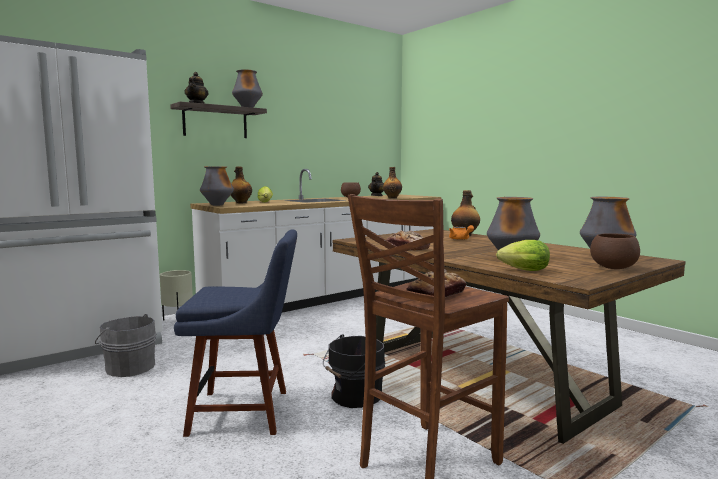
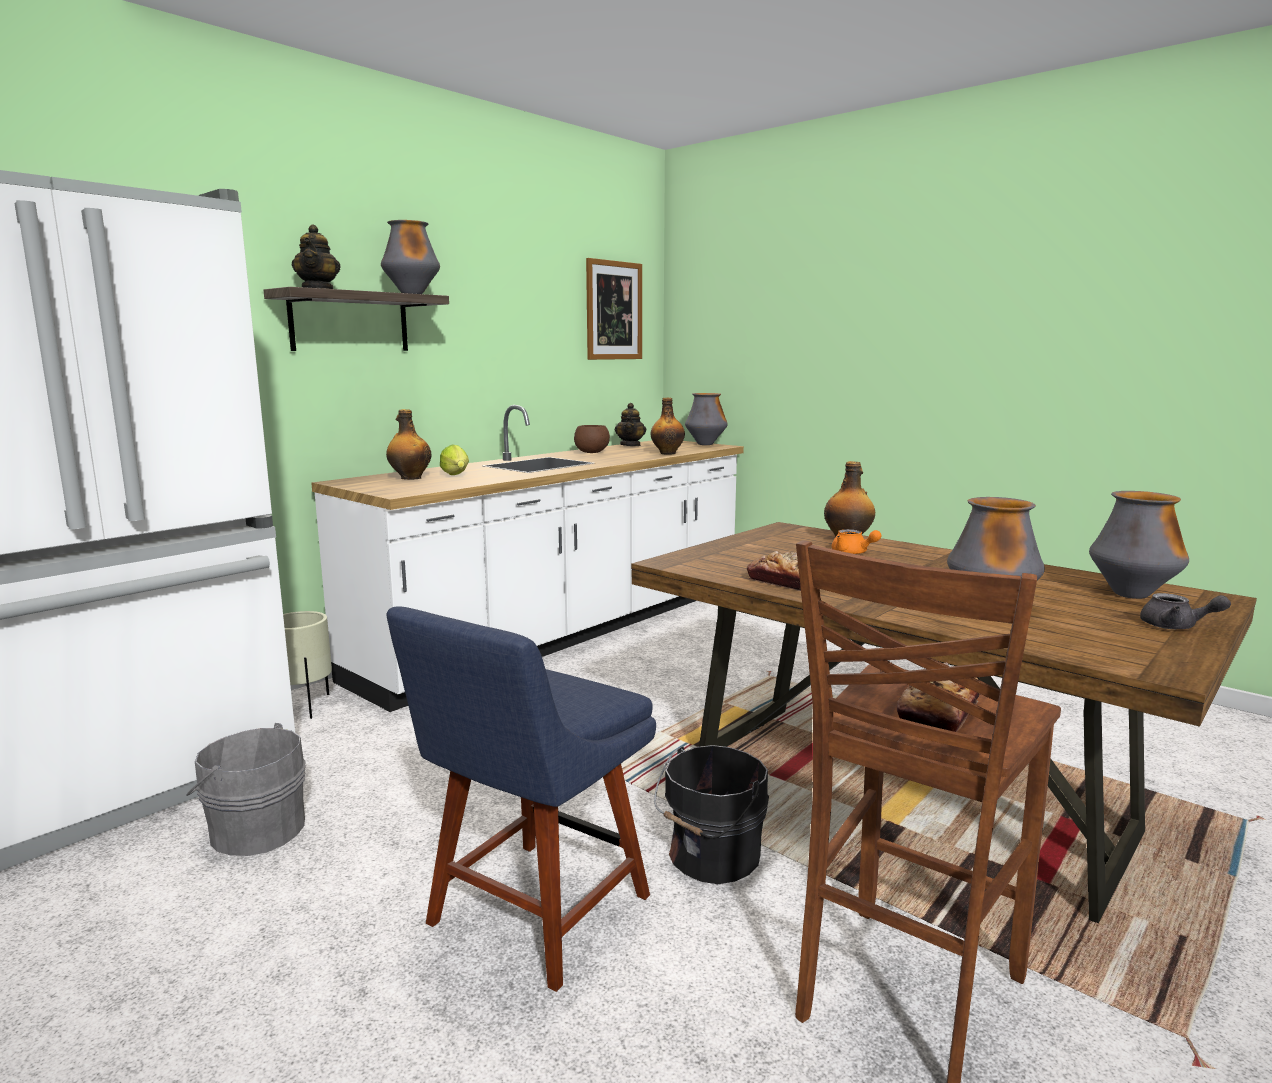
camera: 10 degrees left, 5 degrees up
blue chair [174,229,297,437] -> blue chair turned 135 degrees clockwise [386,606,656,992]
vase [200,166,234,206] -> vase moved to [685,393,728,445]
lettuce [496,240,550,271] -> none
brown bowl [590,233,640,269] -> grey teapot [1140,593,1231,629]
none -> picture [586,258,642,360]

